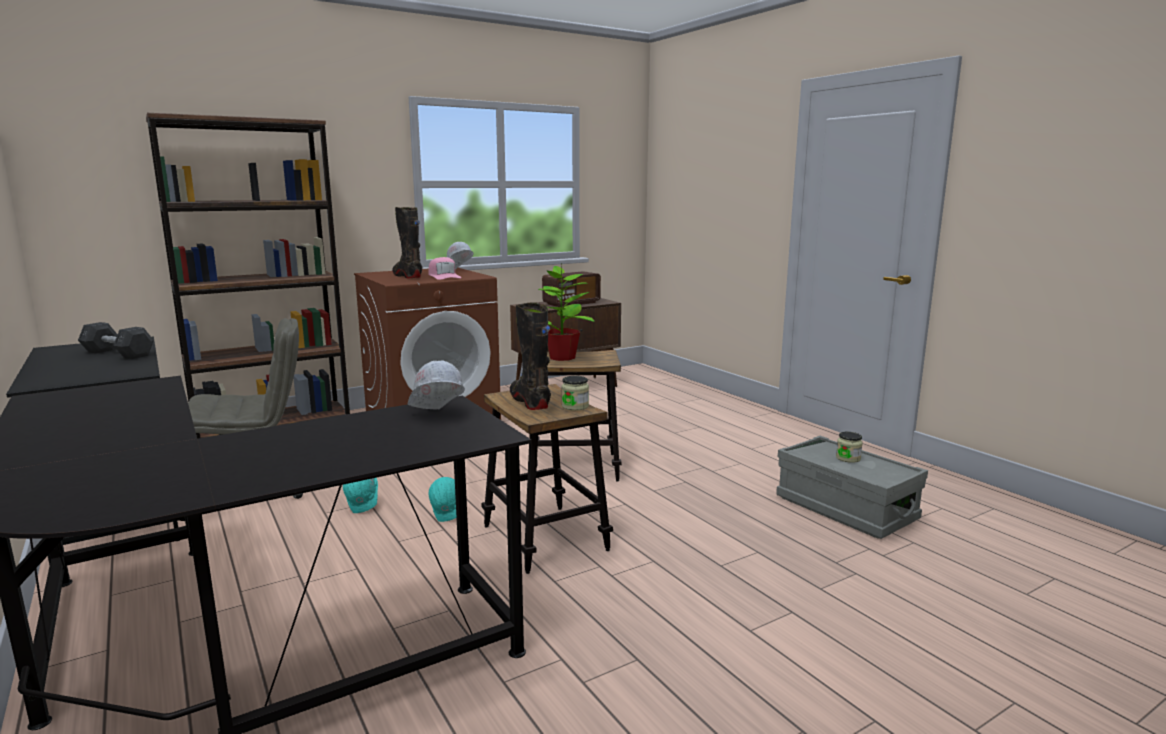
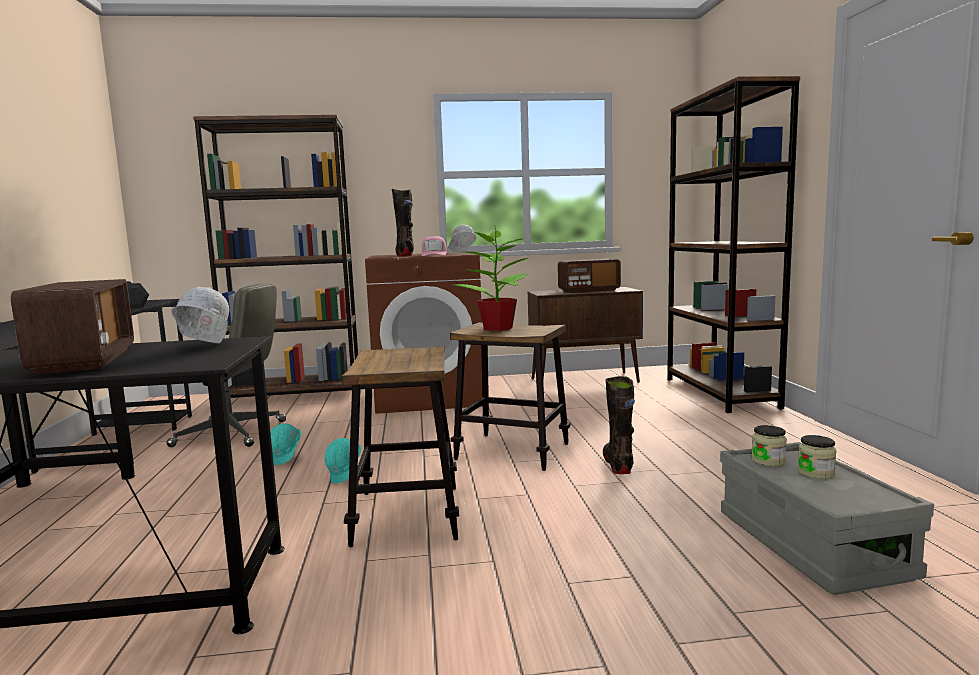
camera: 25 degrees right, 5 degrees down
black boot [510,302,551,410] -> black boot moved to [603,376,635,474]
jar [561,376,589,411] -> jar moved to [751,425,787,467]
none -> radio [11,279,134,374]
none -> brown bookcase [667,76,800,413]

